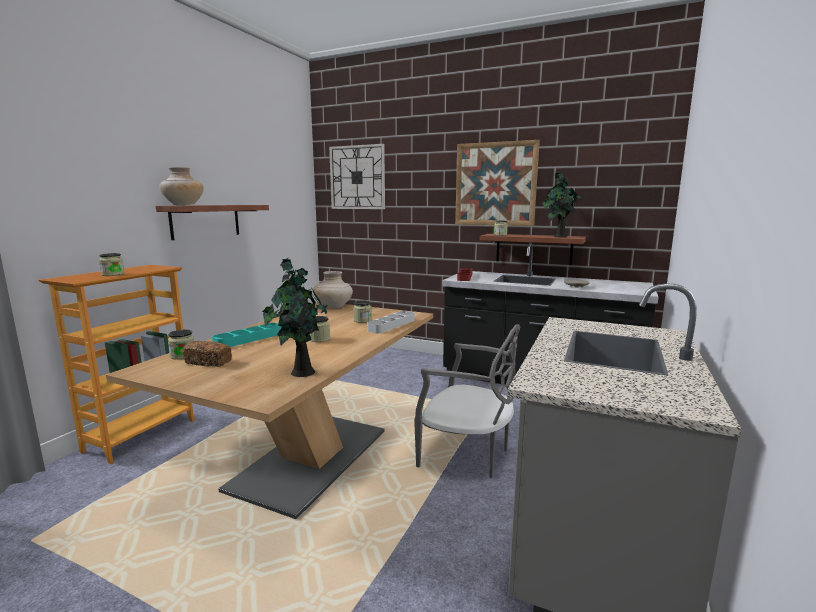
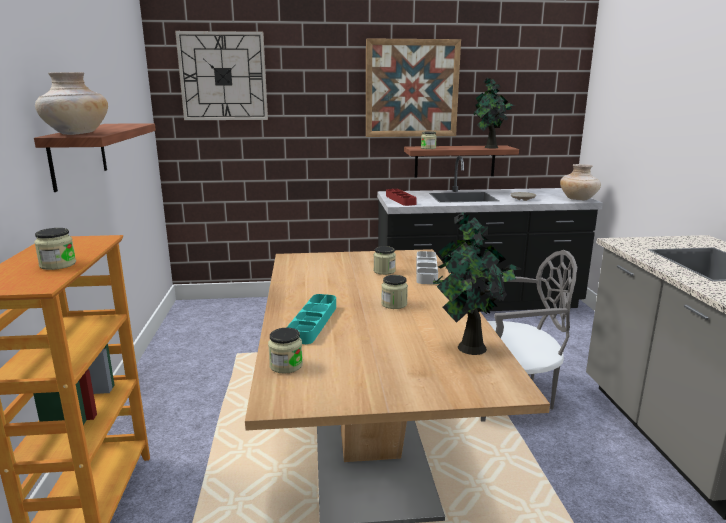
camera: 30 degrees left, 5 degrees up
bread [183,341,232,367] -> none
beige vase [313,271,353,308] -> beige vase moved to [560,164,601,200]

